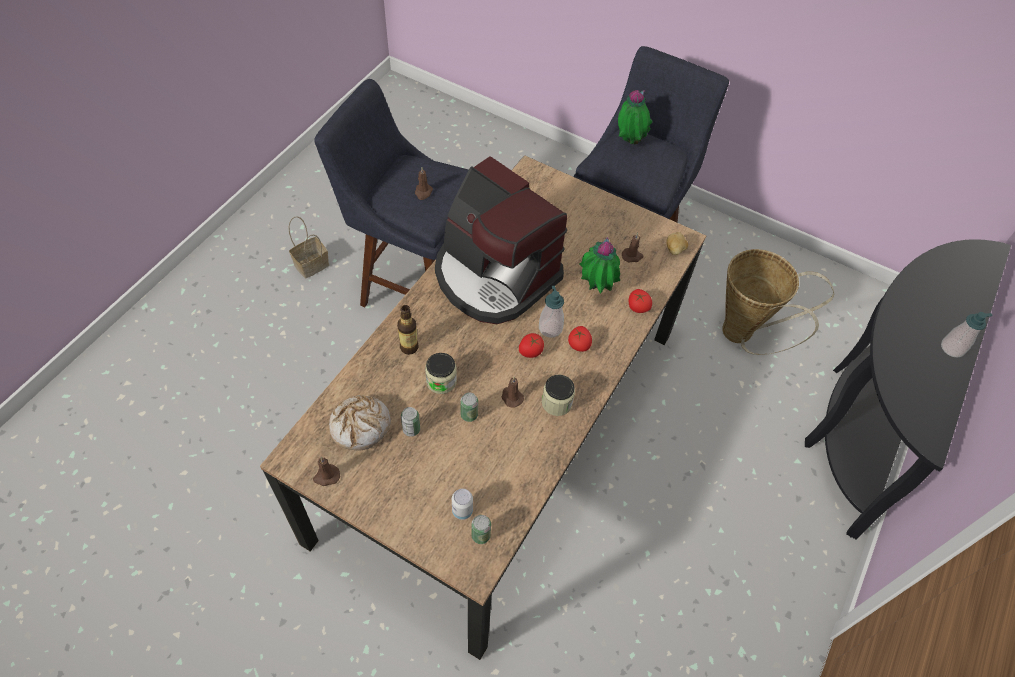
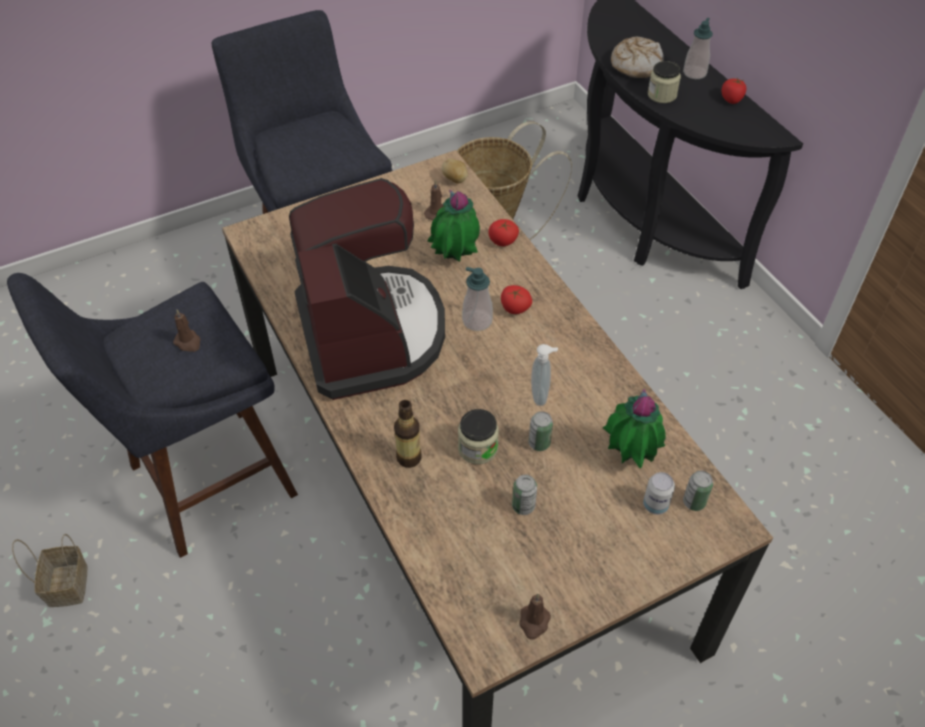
camera: 55 degrees left, 5 degrees down
bread [329,395,391,451] -> bread moved to [611,37,664,78]
coffee machine [435,156,567,324] -> coffee machine turned 90 degrees counterclockwise [289,178,445,400]
brown candle [501,377,524,408] -> soap dispenser [531,344,558,406]
tomato [519,333,544,358] -> tomato moved to [722,78,746,104]
jar [542,374,575,416] -> jar moved to [648,61,681,103]
potted plant [618,90,653,145] -> potted plant moved to [603,389,666,468]

